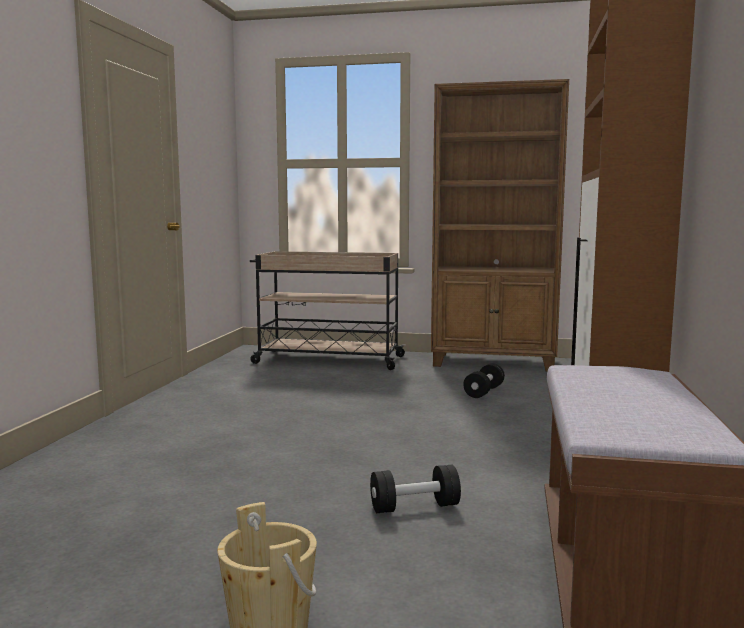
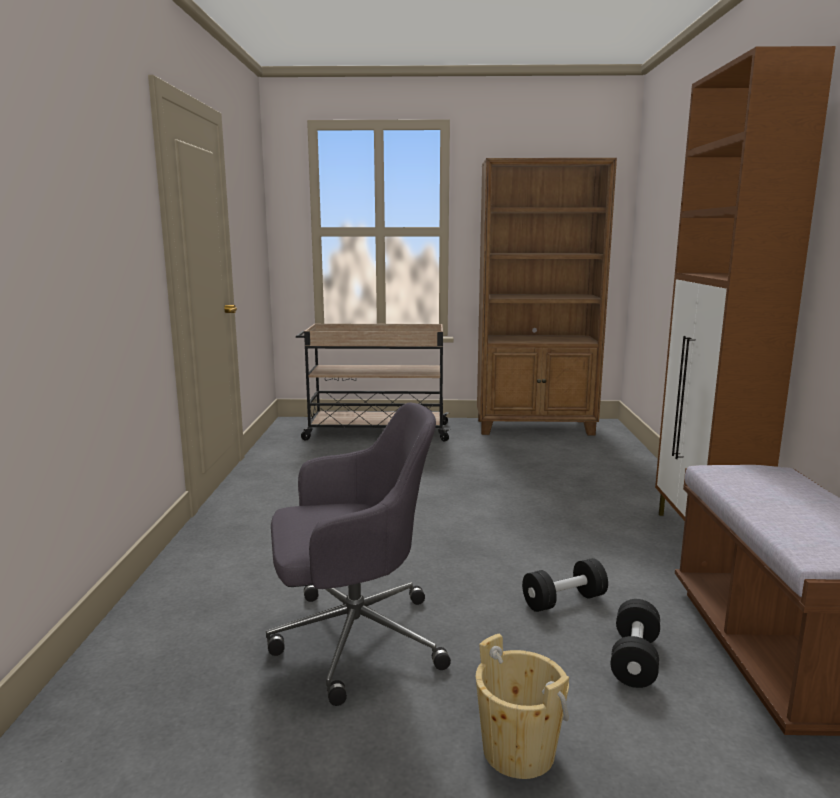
camera: 10 degrees left, 5 degrees up
black dumbbell [463,363,505,398] -> black dumbbell moved to [610,599,660,688]
none -> grey office chair [266,403,451,706]

